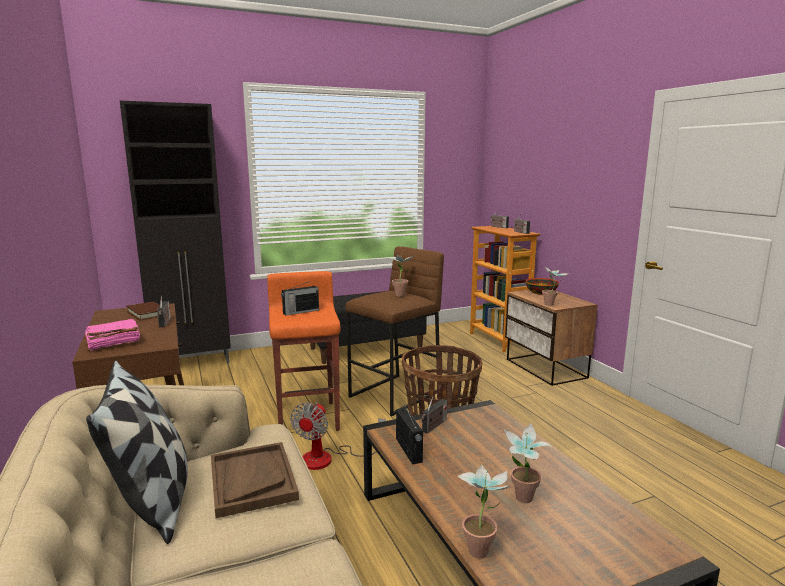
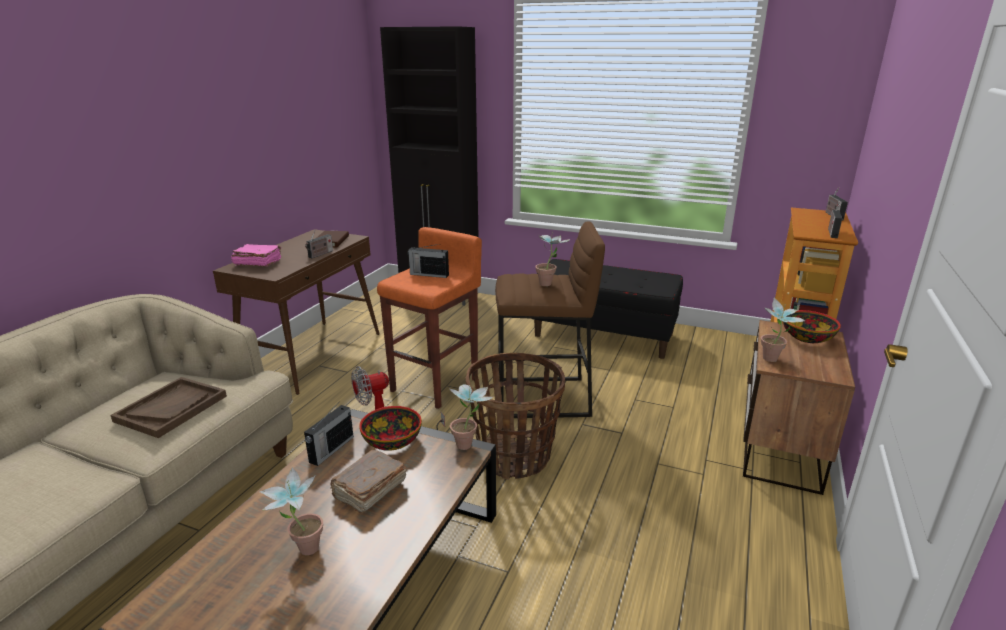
camera: 45 degrees right, 10 degrees up
pillow [86,360,188,544] -> none
radio [422,397,448,434] -> bowl [359,406,422,451]
potted plant [457,464,511,559] -> potted plant moved to [450,384,494,450]
none -> brown book [331,450,406,514]

